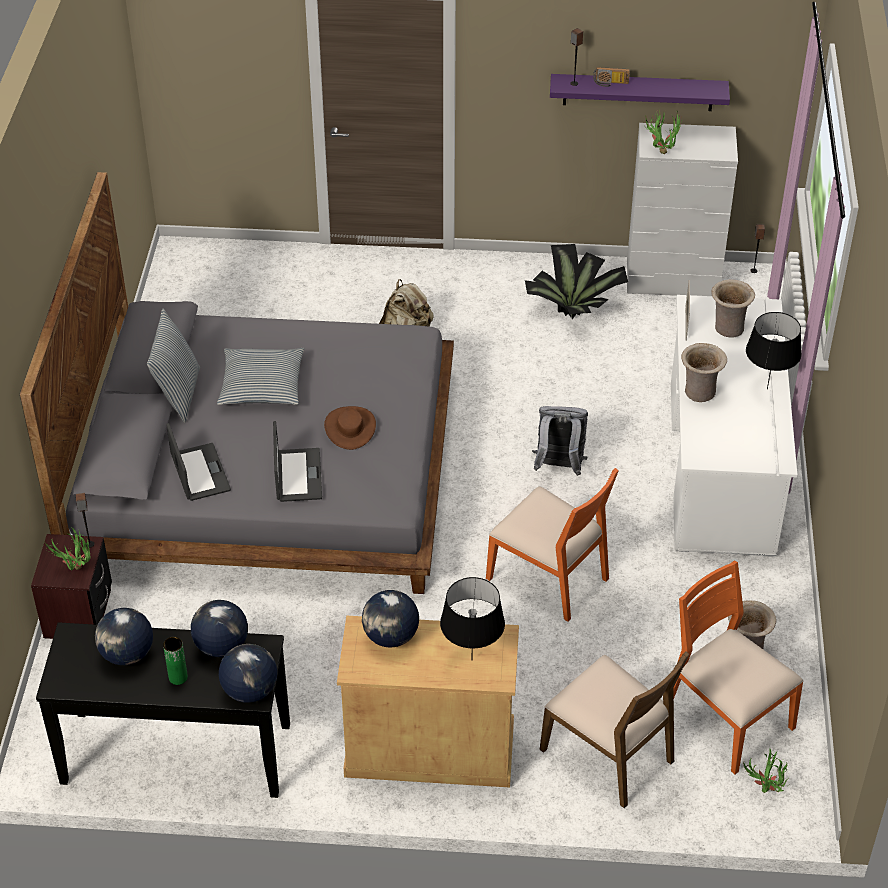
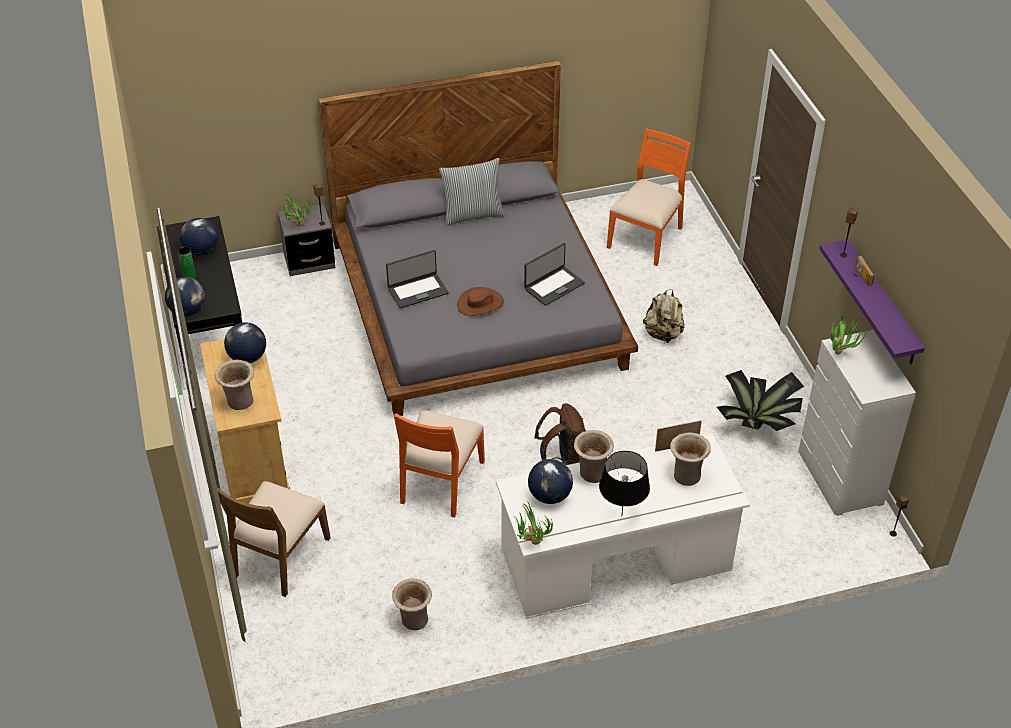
camera: 70 degrees right, 0 degrees up
brown nightstand [31,534,112,639] -> grey nightstand [278,204,335,276]
laptop [167,423,231,501] -> laptop moved to [524,243,585,306]
globe [191,600,248,657] -> globe moved to [528,459,573,504]
pillow [217,348,304,405] -> none
black table lamp [440,577,505,655] -> beige vase [215,360,254,410]
grey backpack [532,406,588,476] -> brown backpack [534,403,586,465]
orange chair [673,560,804,774] -> orange chair moved to [607,128,691,266]
potted plant [743,749,789,793] -> potted plant moved to [515,502,553,545]

